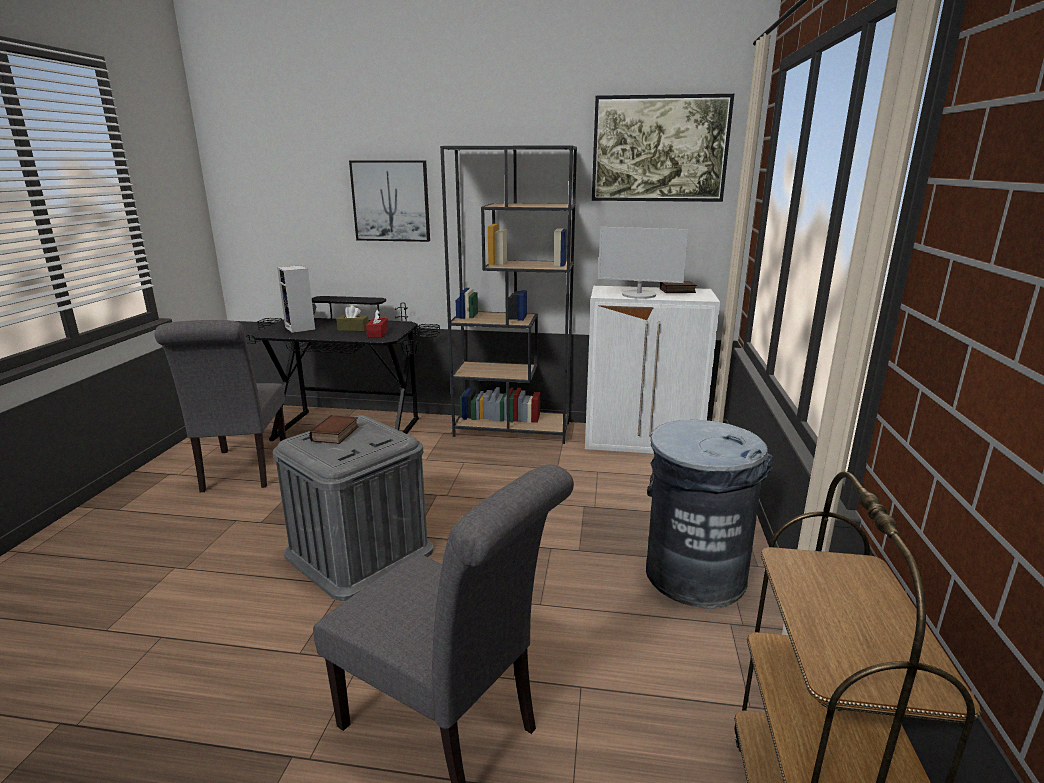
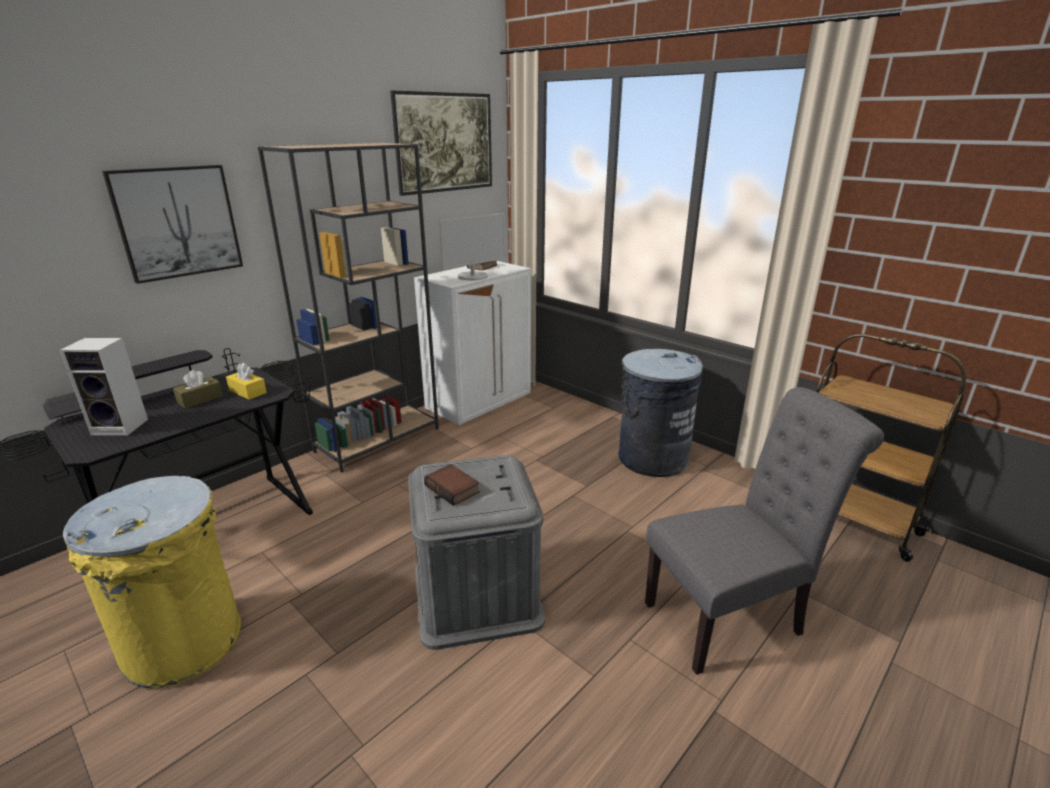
camera: 55 degrees left, 5 degrees up
grey chair [154,320,286,492] -> yellow trash can [63,476,241,688]
red tissue box [366,309,388,337] -> yellow tissue box [226,363,267,400]

